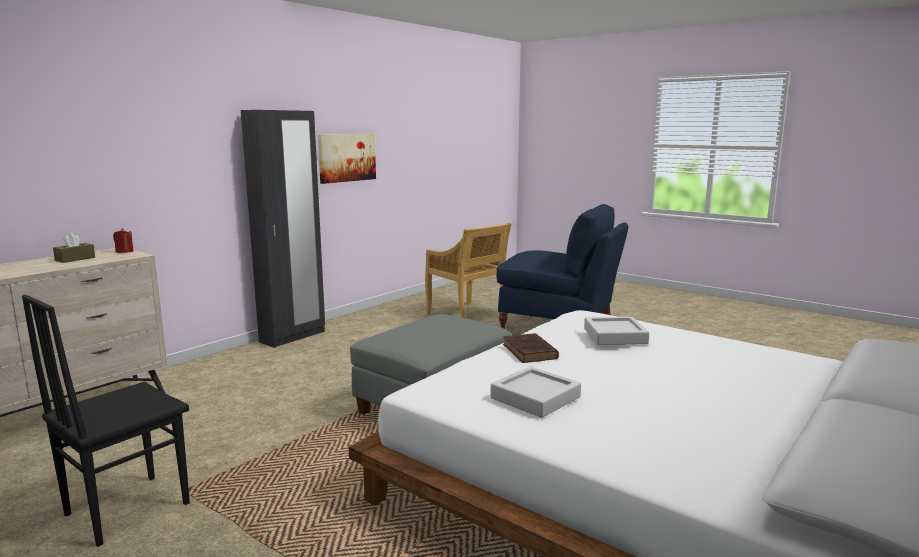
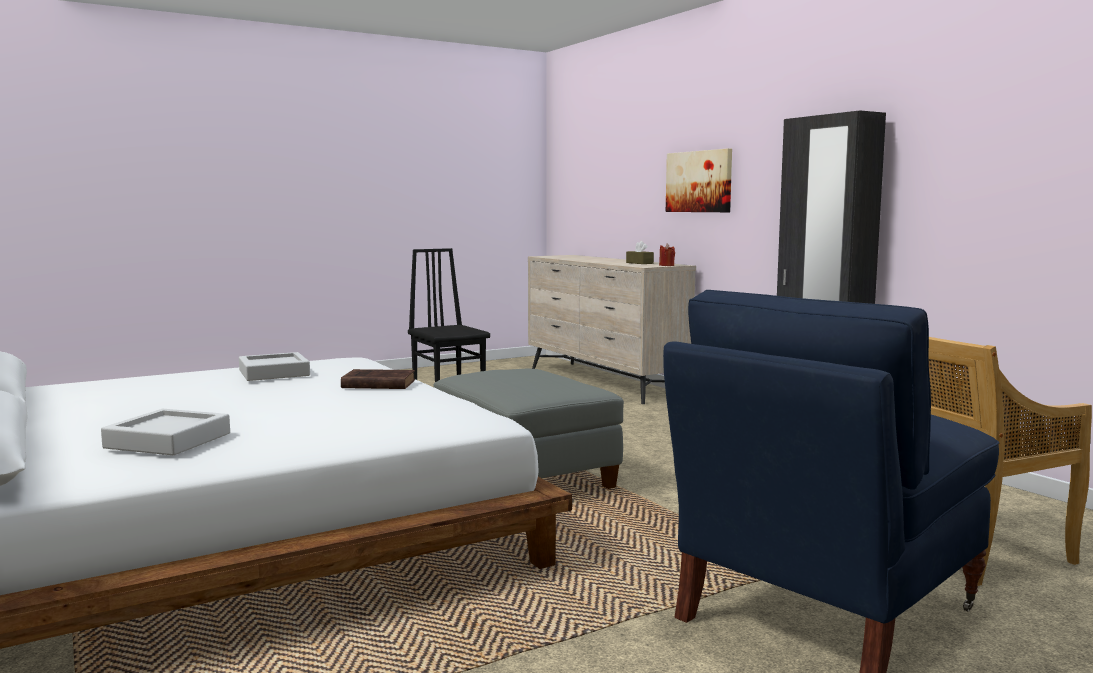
camera: 110 degrees right, 5 degrees down
picture [318,134,376,184] -> picture moved to [666,148,732,212]
grey tray [584,317,649,345] -> grey tray moved to [101,409,230,455]

